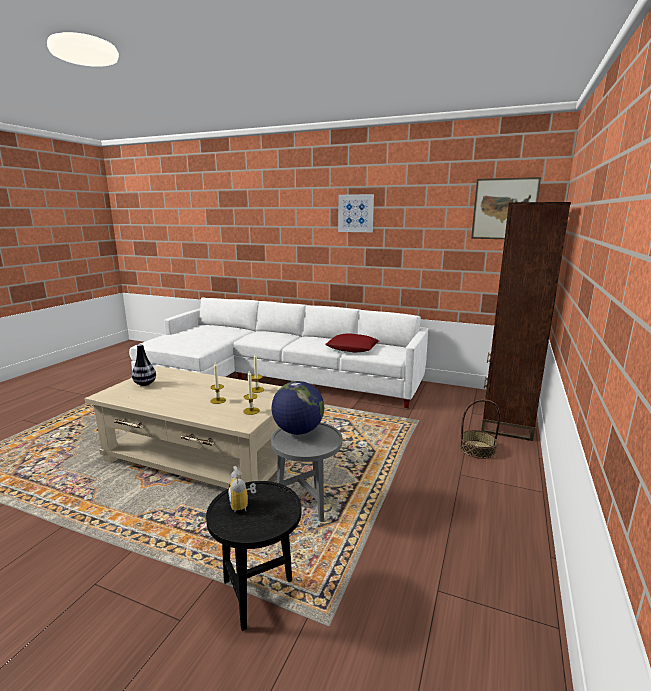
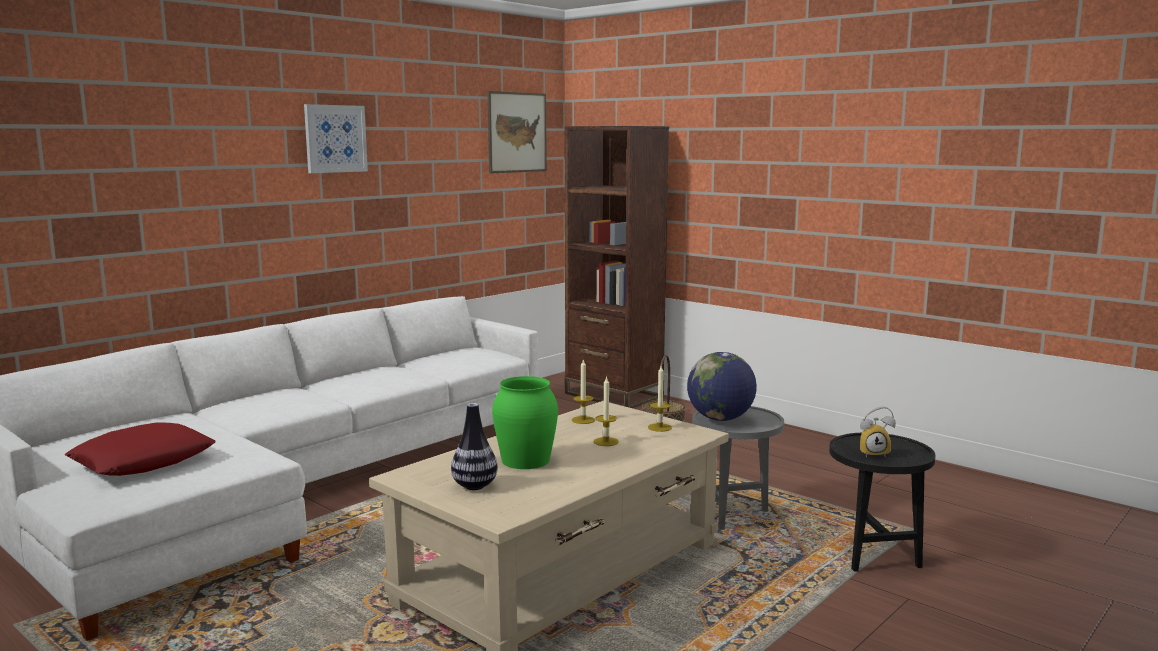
camera: 70 degrees left, 5 degrees down
red pillow [325,333,379,352] -> red pillow moved to [65,423,215,476]
none -> green vase [492,376,558,469]

